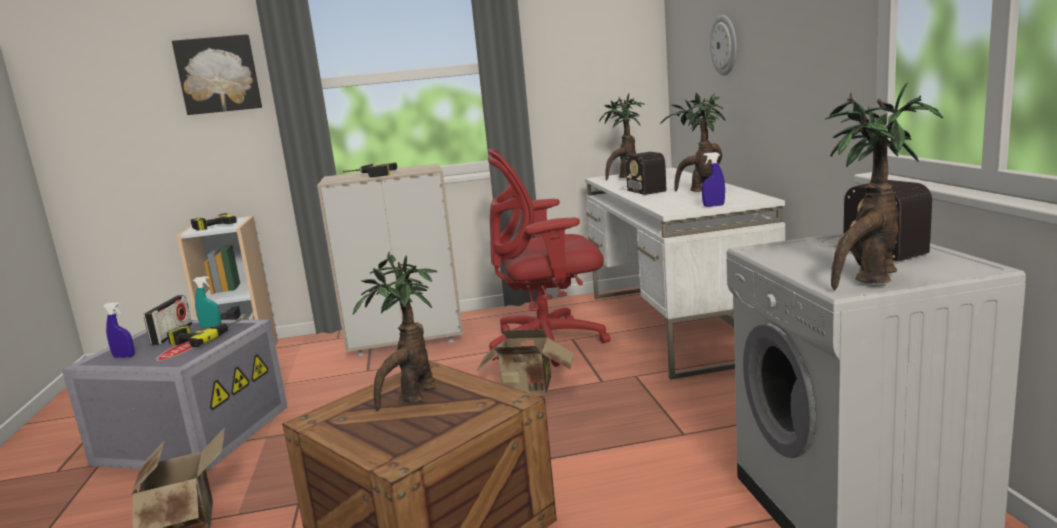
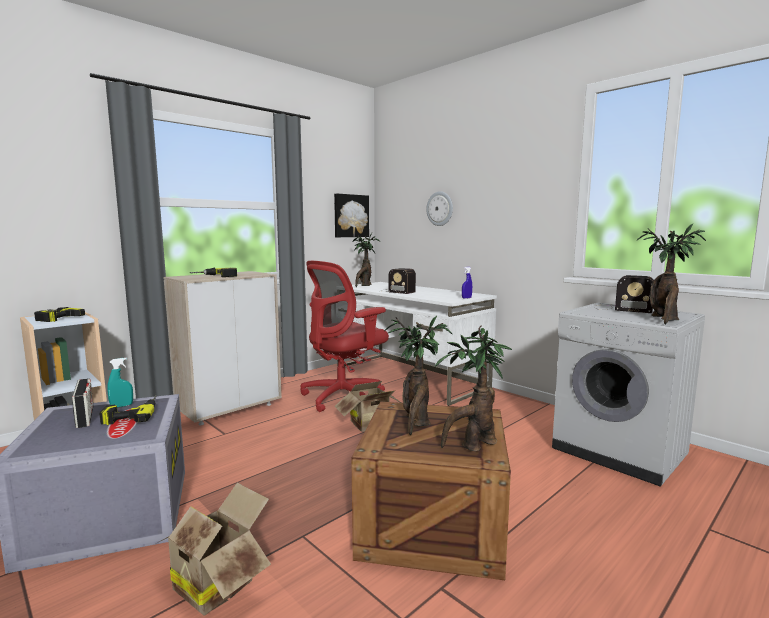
camera: 35 degrees left, 5 degrees down
blue spray bottle [103,302,135,358] -> none
picture [172,34,262,115] -> picture moved to [334,193,369,237]
potted plant [660,93,726,192] -> potted plant moved to [434,325,512,451]

